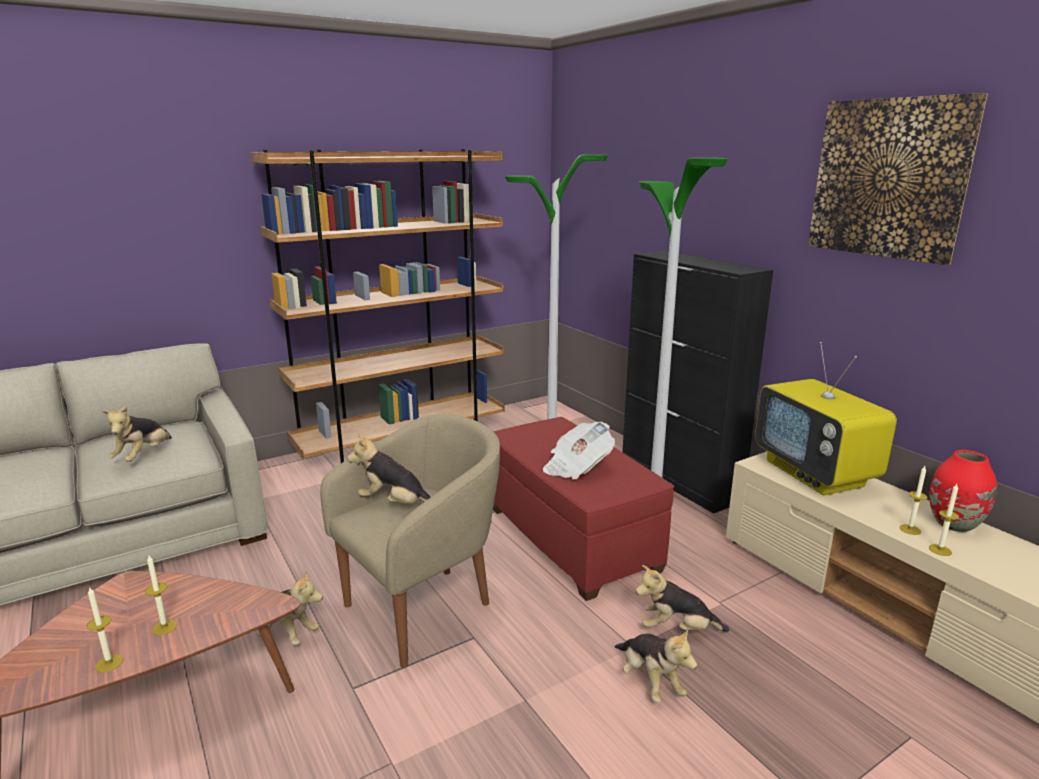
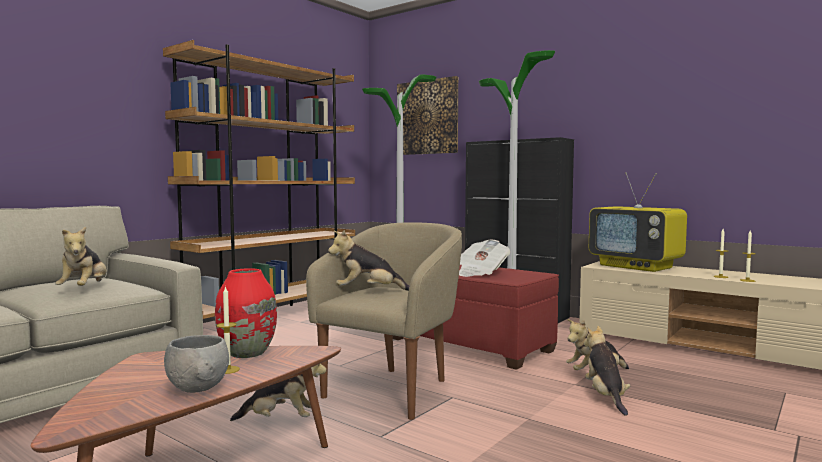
camera: 20 degrees left, 15 degrees down
candle [87,586,123,673] -> grey bowl [164,335,229,393]
plush toy [615,629,697,703] -> plush toy turned 135 degrees counterclockwise [584,326,630,416]
picture [808,93,988,265] -> picture moved to [397,76,458,155]
red vase [929,450,997,532] -> red vase moved to [215,268,277,358]

